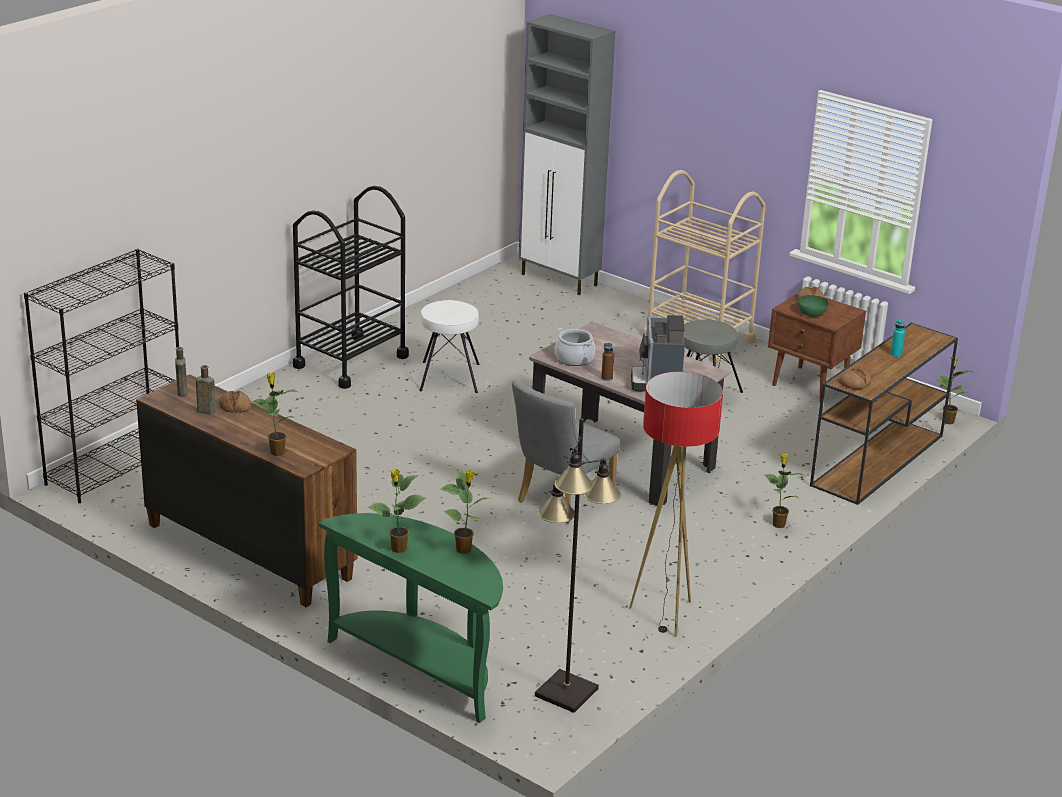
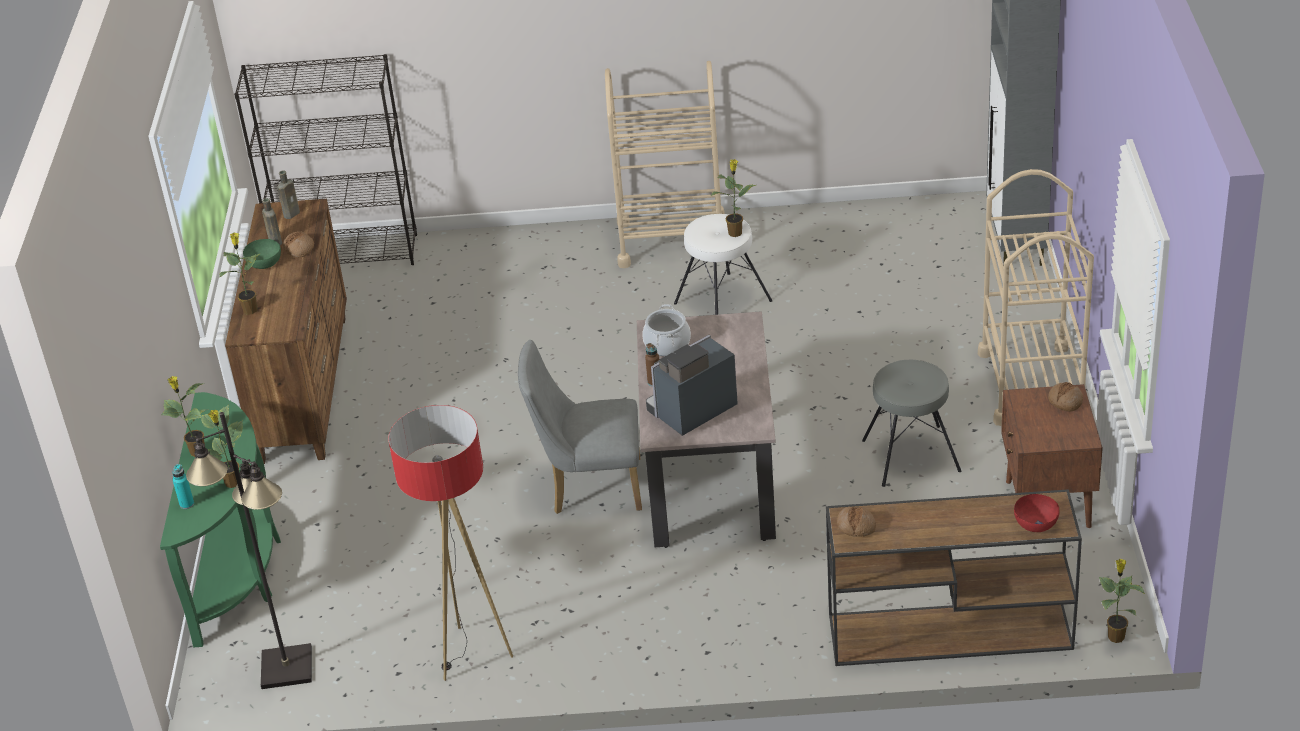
camera: 55 degrees right, 10 degrees up
black cart [293,186,409,389] -> beige cart [605,61,725,268]
potted plant [765,454,805,528] -> potted plant moved to [710,159,756,237]
green bowl [798,295,829,317] -> green bowl moved to [243,239,281,269]
turquoise bottle [890,319,905,358] -> turquoise bottle moved to [172,464,194,509]
none -> red bowl [1014,494,1059,532]

